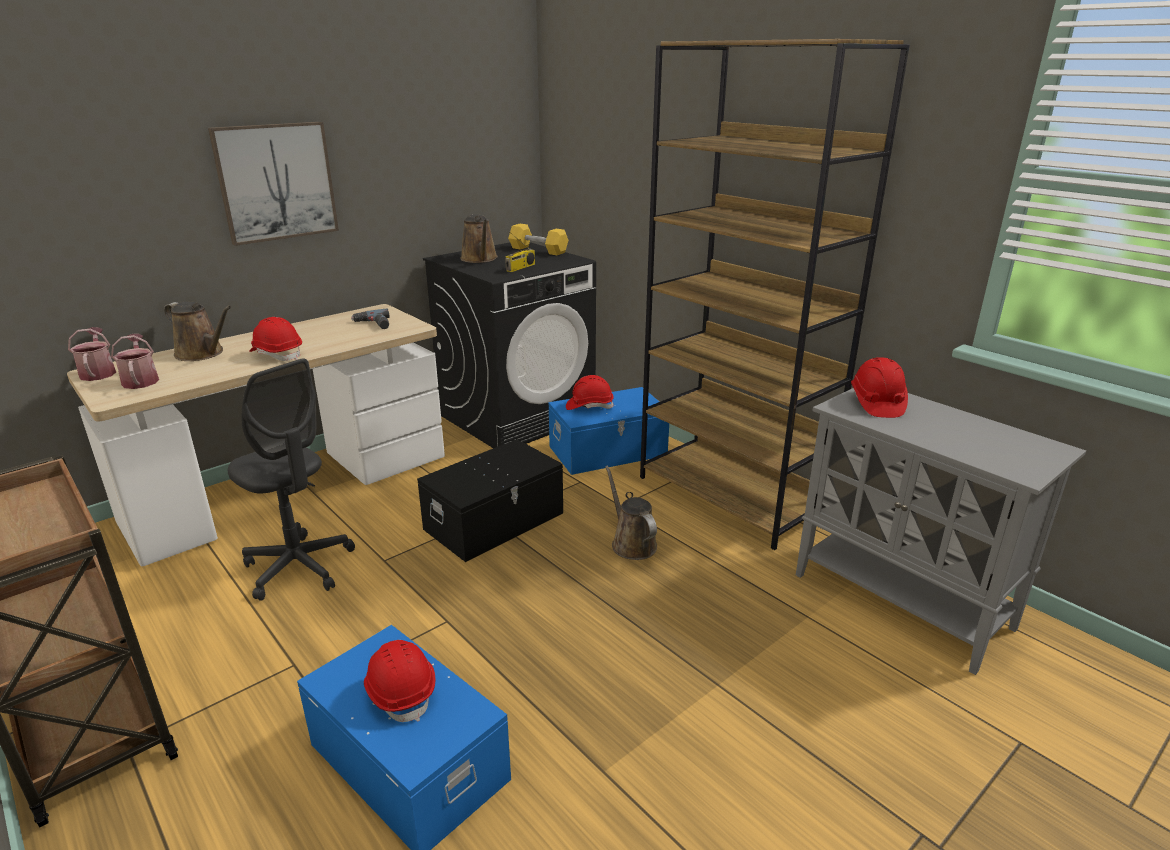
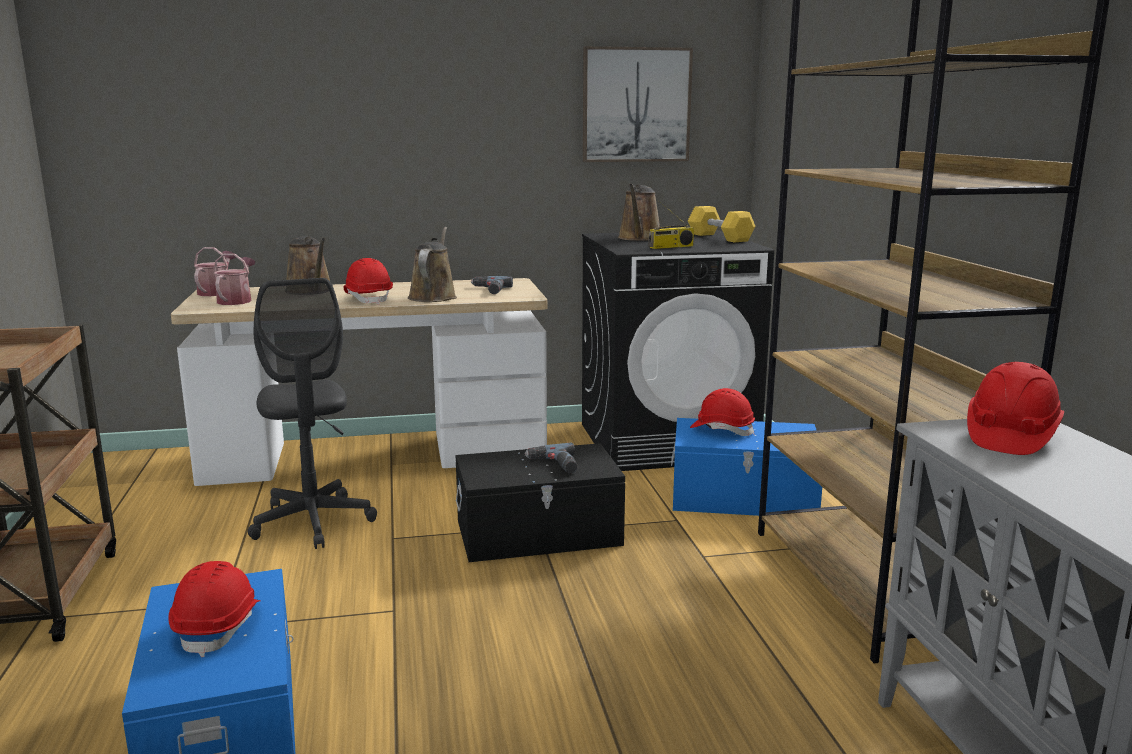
camera: 30 degrees right, 10 degrees down
picture [208,122,339,246] -> picture moved to [583,46,693,162]
brown watering can [605,465,657,560] -> brown watering can moved to [408,227,457,302]
none -> power drill [524,443,577,473]

